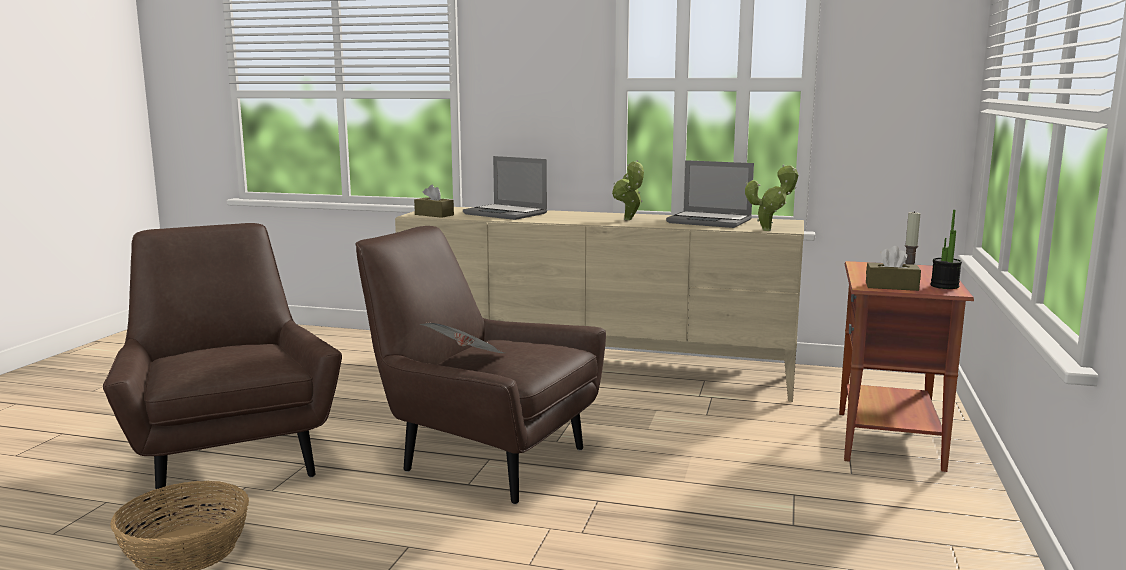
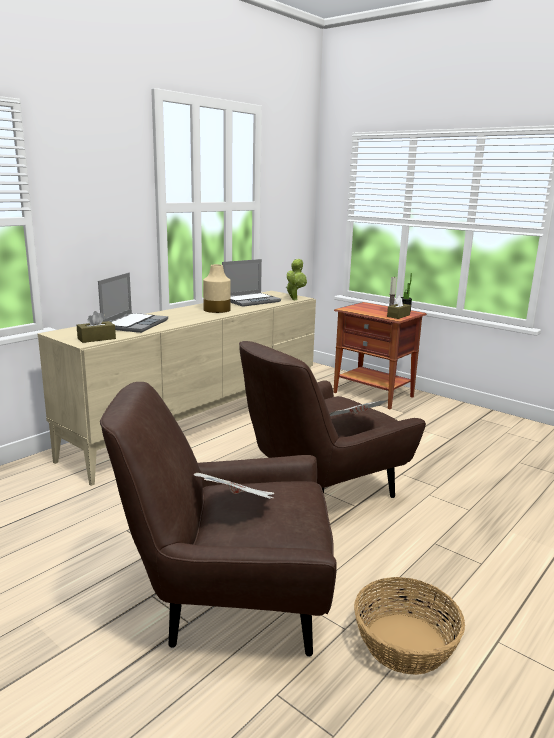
camera: 65 degrees left, 5 degrees up
laptop [463,156,547,220] -> laptop turned 45 degrees counterclockwise [98,272,168,333]
potted plant [612,160,644,220] -> beige vase [203,264,231,313]
none -> newspaper [194,473,274,499]

